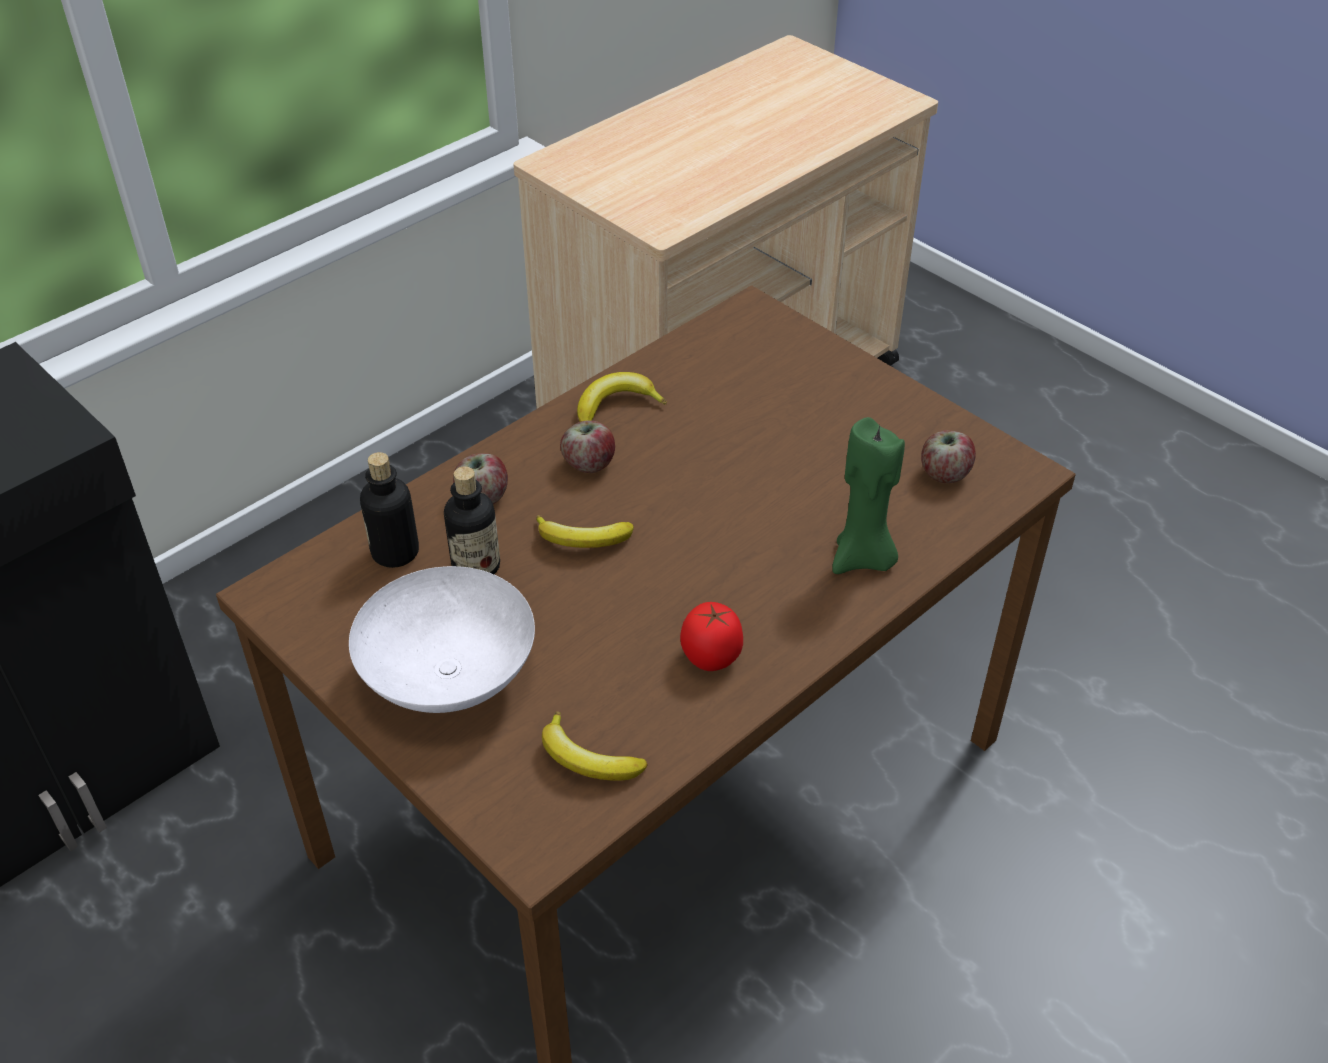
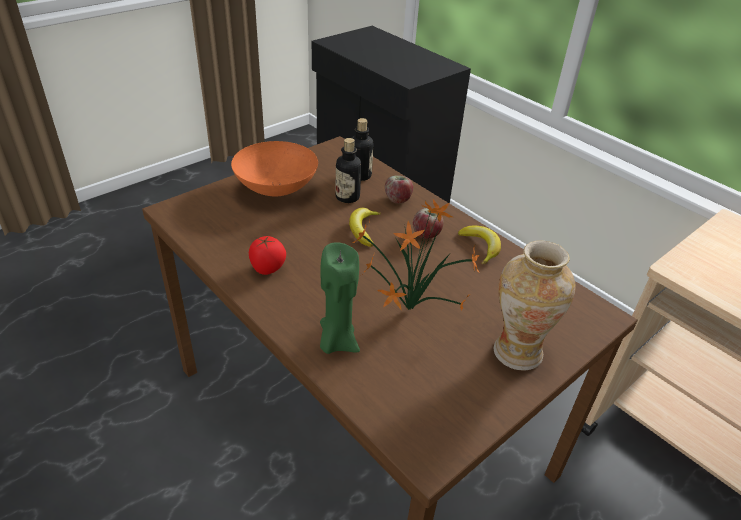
camera: 90 degrees right, 5 degrees down
white bowl [349,566,535,713] -> orange bowl [231,141,318,196]
banana [542,711,648,781] -> none
apple [921,430,976,483] -> none
none -> potted plant [351,199,480,310]
none -> vase [494,241,576,371]

